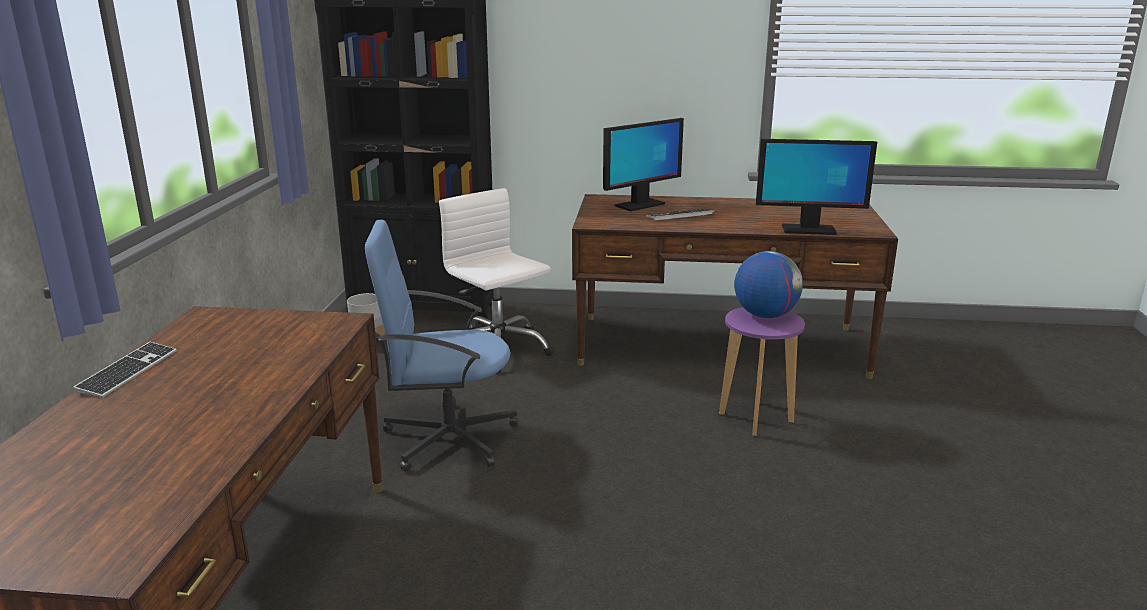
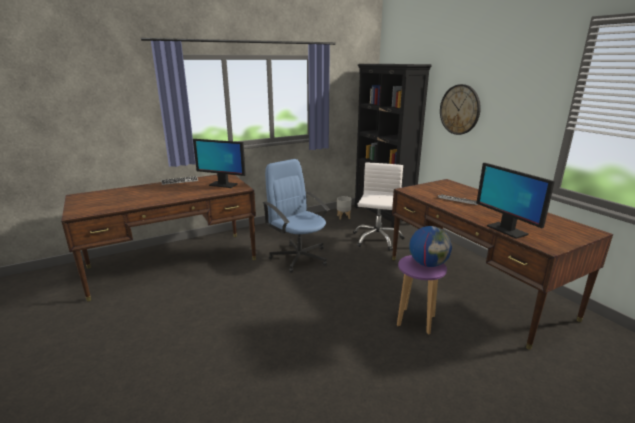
camera: 55 degrees right, 0 degrees up
monitor [603,118,684,211] -> monitor moved to [193,139,246,188]
none -> wall clock [440,84,481,135]

